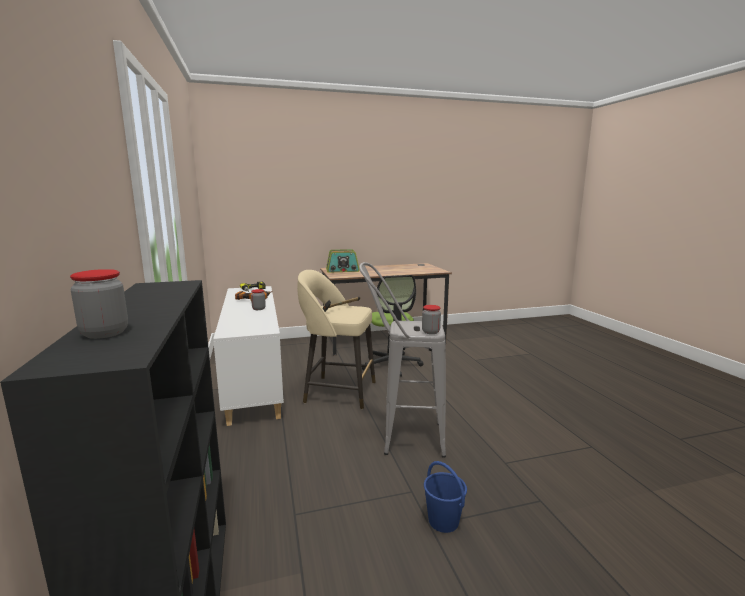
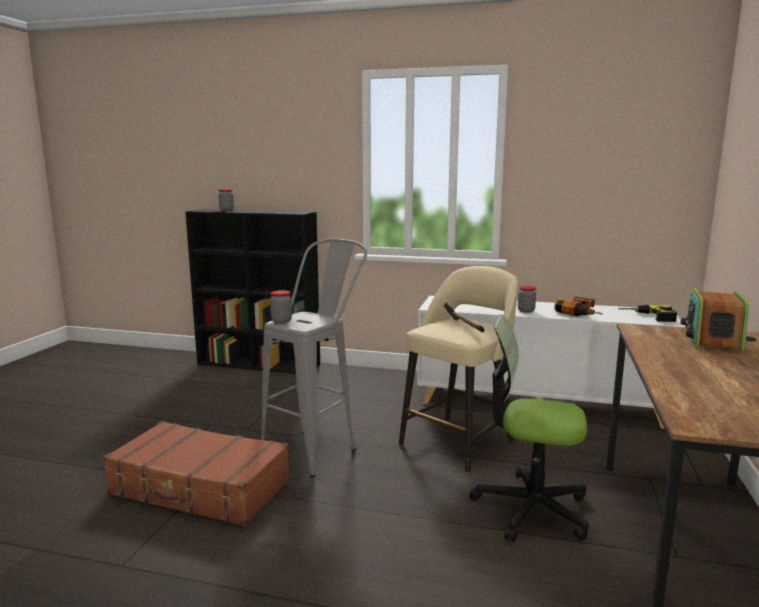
camera: 120 degrees right, 0 degrees up
blue bucket [424,461,467,533] -> none
none -> brown suitcase [103,421,290,526]

